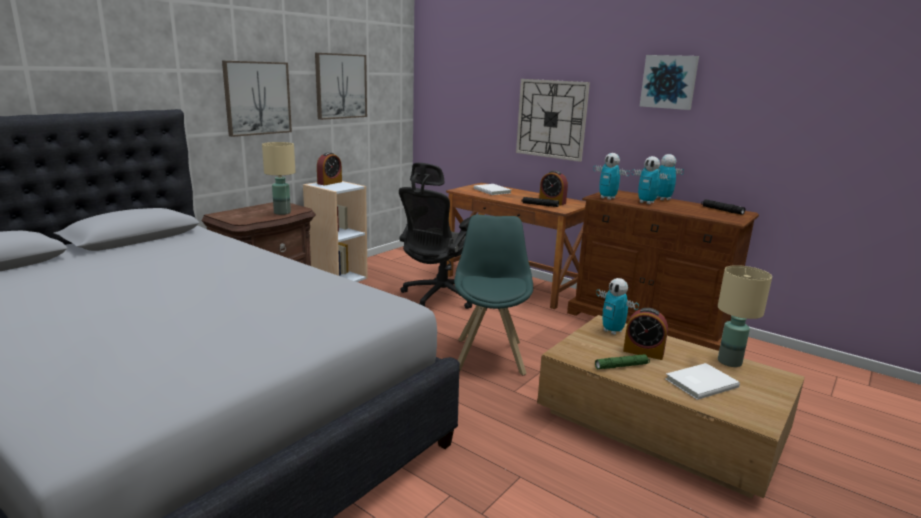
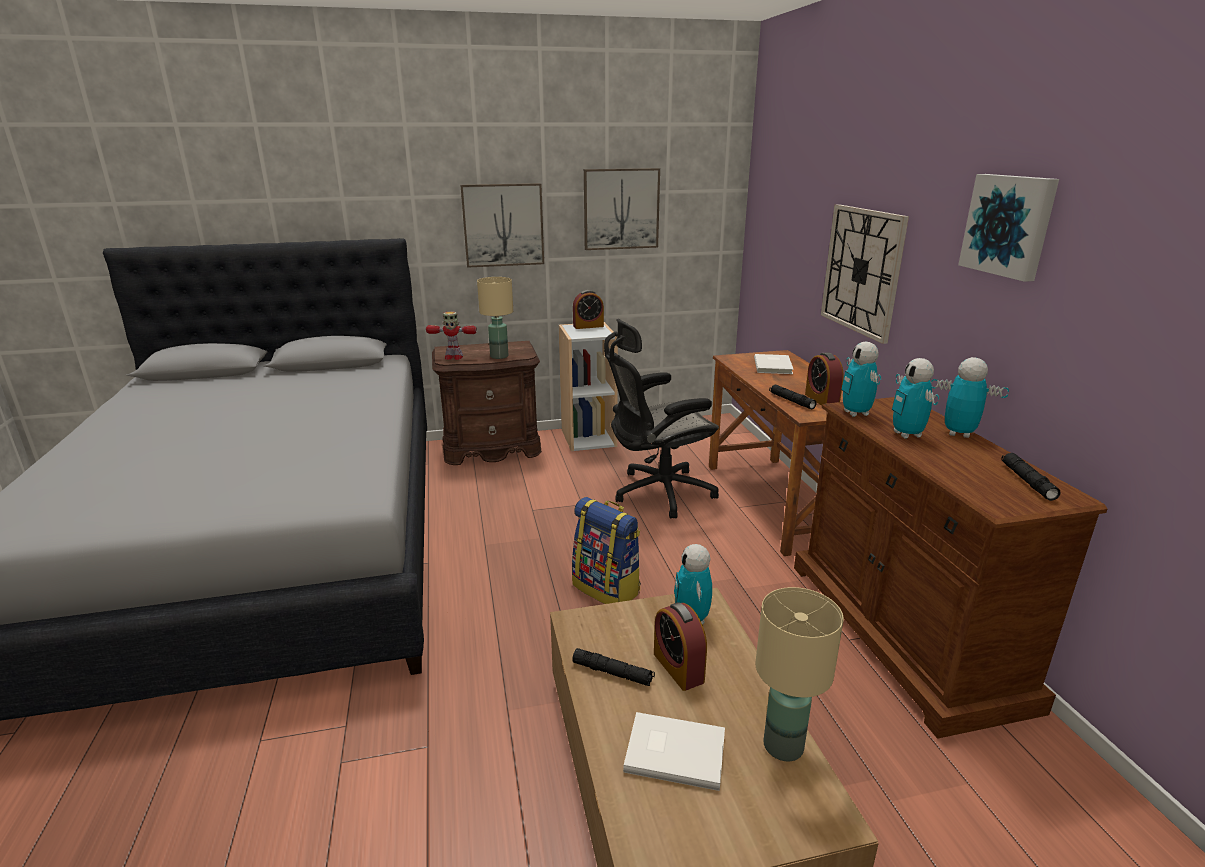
camera: 40 degrees right, 5 degrees up
turquoise chair [454,215,533,375] -> backpack [572,497,641,604]
green flashlight [595,354,650,369] -> black flashlight [572,648,655,686]
none -> toy robot [426,311,477,360]

